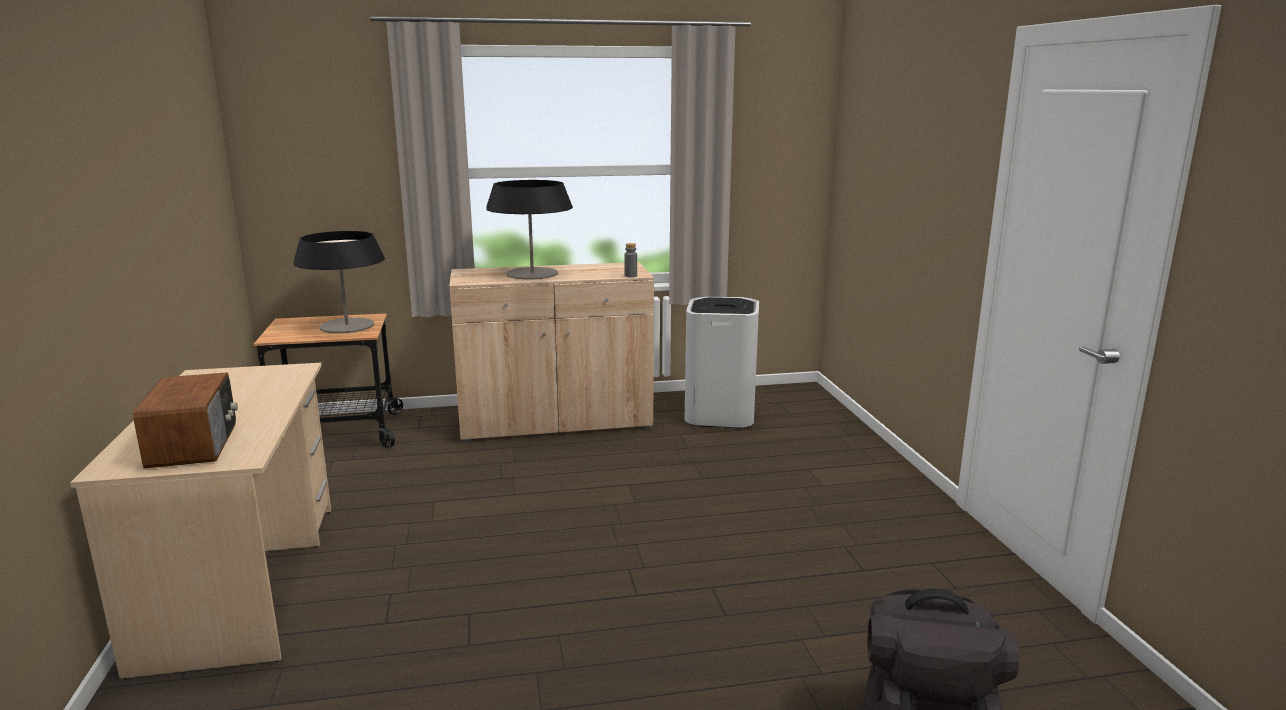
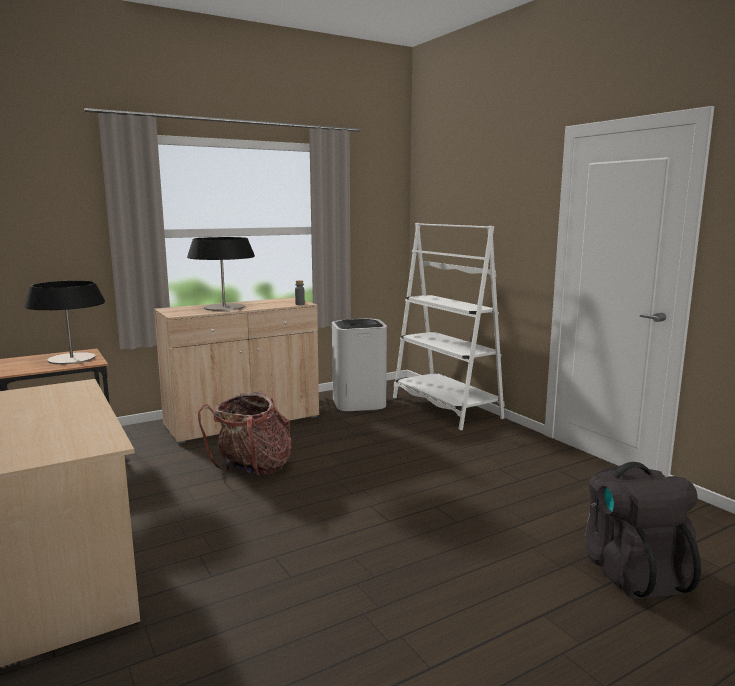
camera: 20 degrees left, 5 degrees down
radio [133,372,238,468] -> none
none -> backpack [198,391,292,475]
none -> white bookcase [393,223,505,430]

